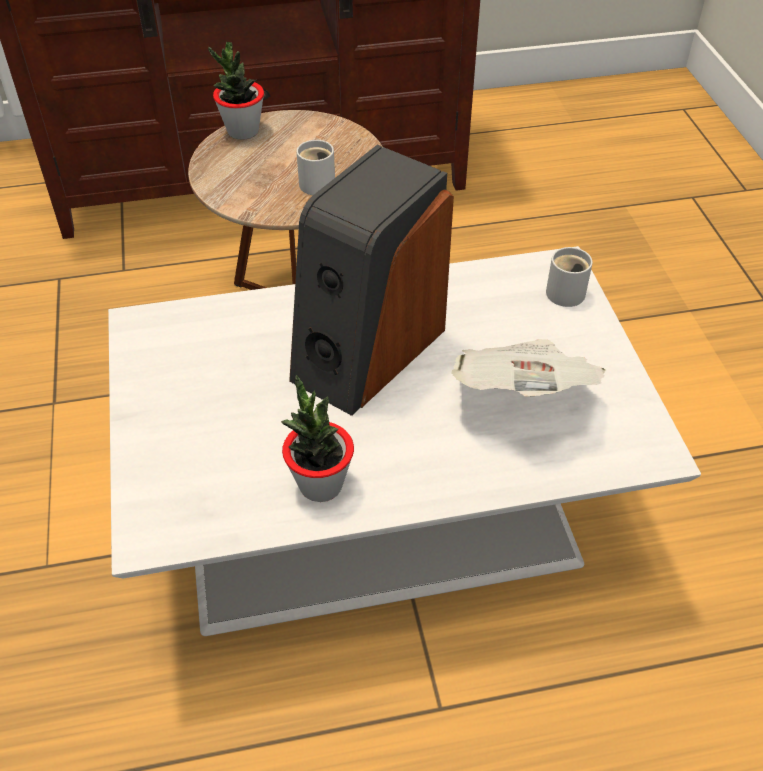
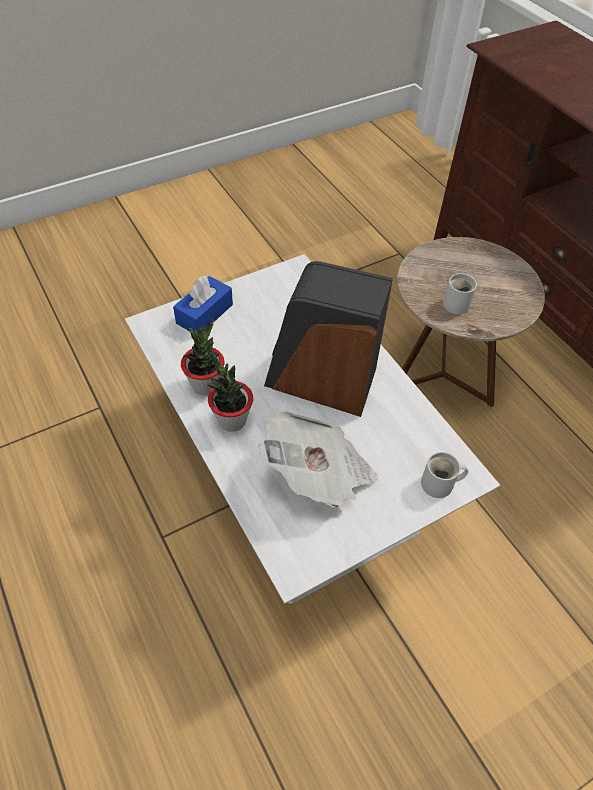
camera: 70 degrees right, 5 degrees up
potted plant [208,42,264,140] -> potted plant moved to [208,354,253,432]
none -> blue tissue box [173,275,233,332]

